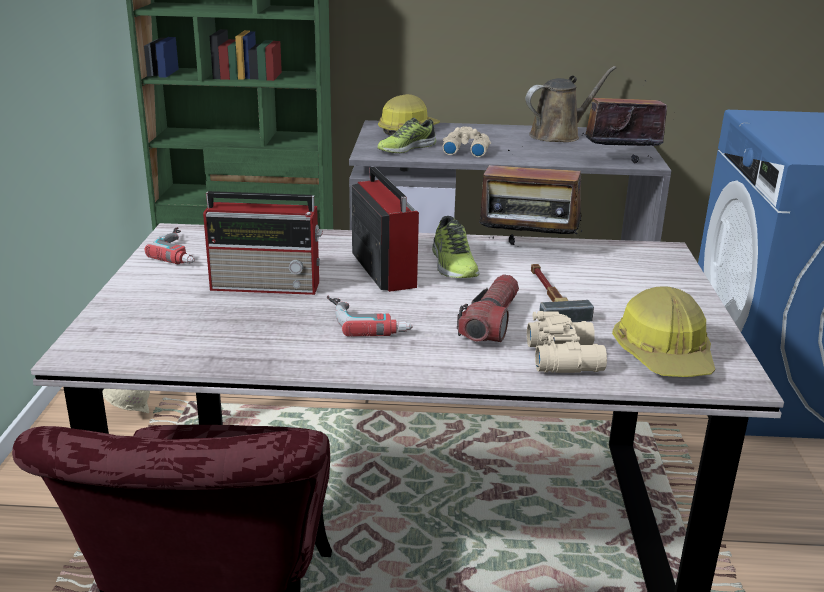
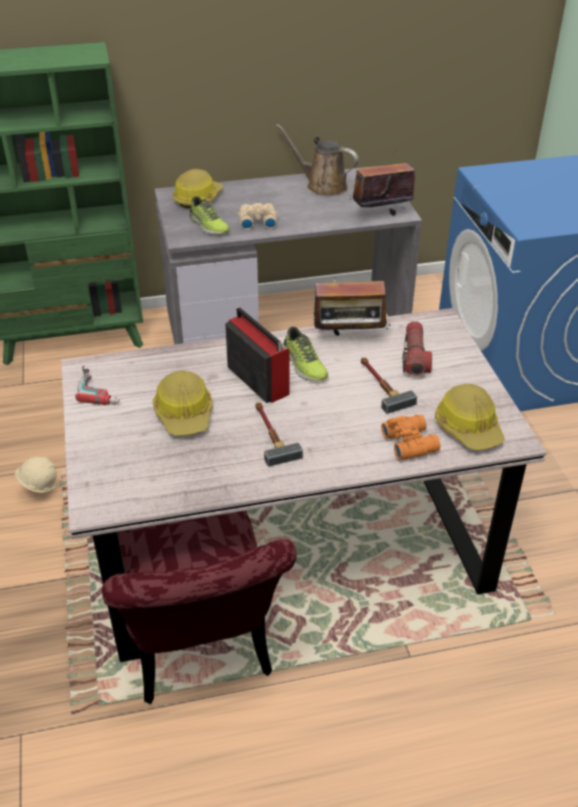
camera: 15 degrees left, 15 degrees up
radio [203,191,323,295] -> hard hat [152,371,212,436]
power drill [327,295,413,337] -> hammer [256,402,303,467]
shoe [377,118,436,153] -> shoe turned 75 degrees counterclockwise [189,196,230,235]
flashlight [457,274,519,342] -> flashlight moved to [402,321,432,376]
brown watering can [526,66,616,142] -> brown watering can turned 105 degrees counterclockwise [276,124,359,196]
beige binoculars [527,311,607,373] -> orange binoculars [381,414,440,460]

